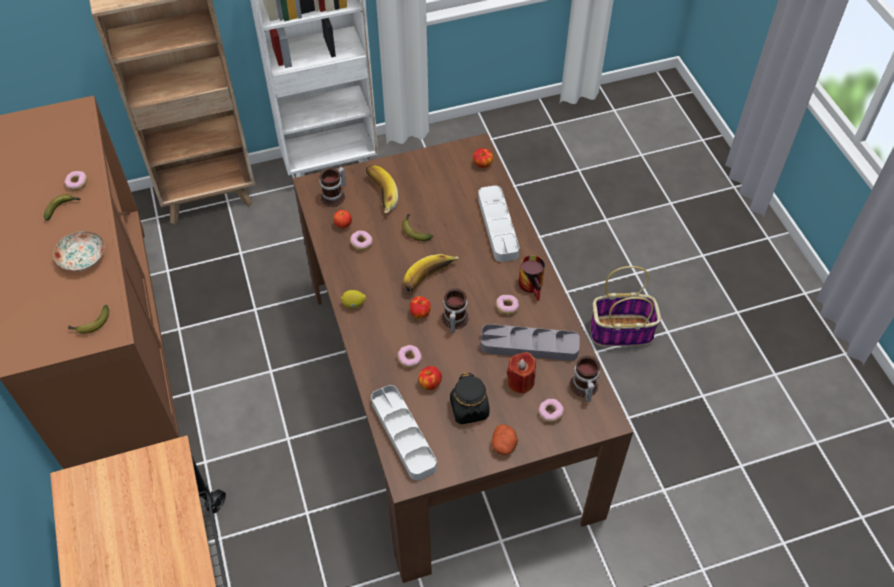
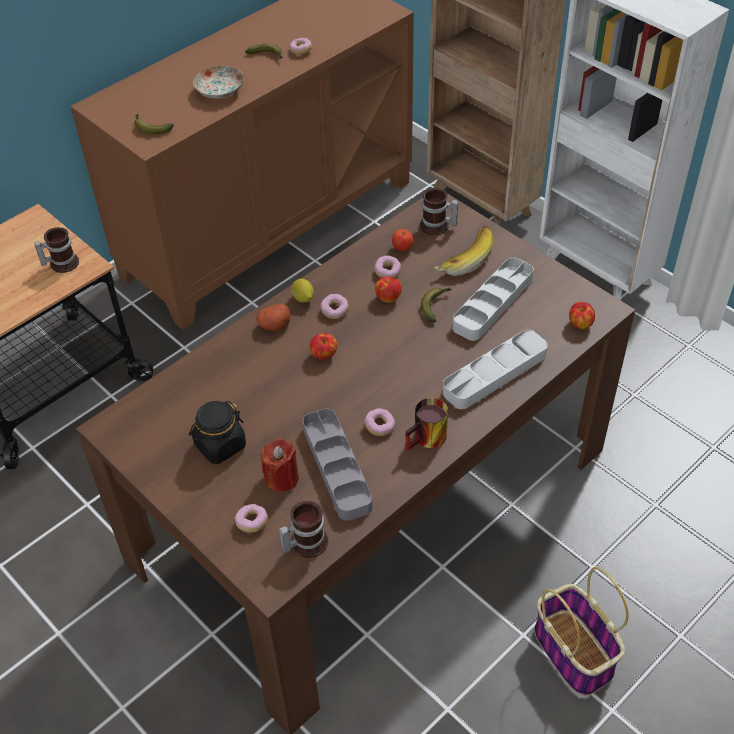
camera: 65 degrees right, 5 degrees down
grey tray [371,385,437,480] -> grey tray moved to [453,257,534,341]
donut [398,345,422,368] -> donut moved to [320,294,349,319]
banana [403,254,459,292] -> none
apple [418,366,442,390] -> apple moved to [375,276,402,303]
mug [442,288,469,333] -> mug moved to [35,227,79,273]
potato [492,424,518,455] -> potato moved to [256,304,291,331]

